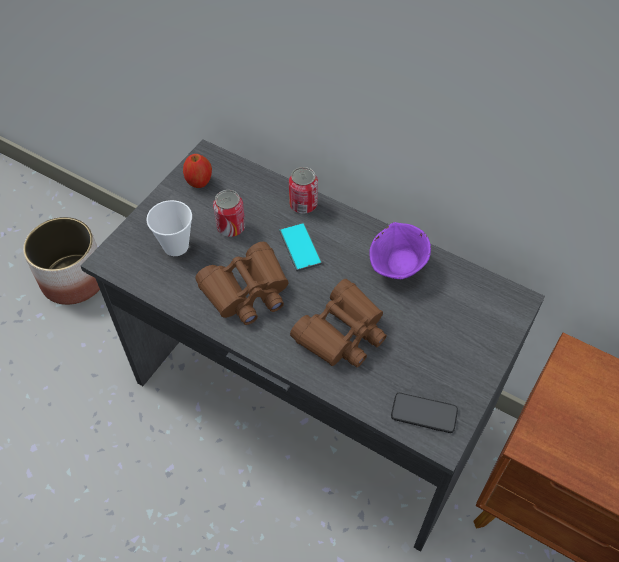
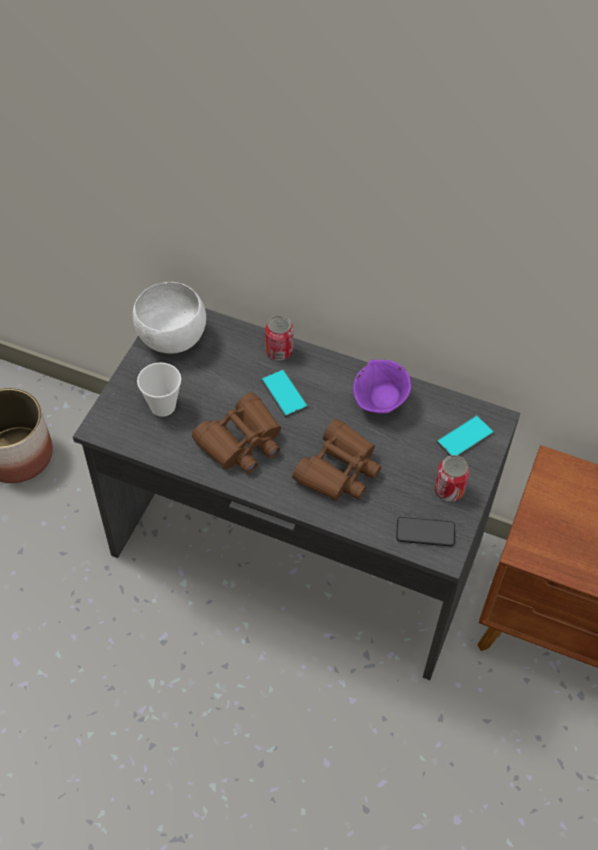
camera: 10 degrees left, 0 degrees up
apple [183,154,212,188] -> white bowl [133,282,206,354]
can [213,190,245,237] -> can moved to [435,455,470,502]
none -> phone [436,415,495,456]

